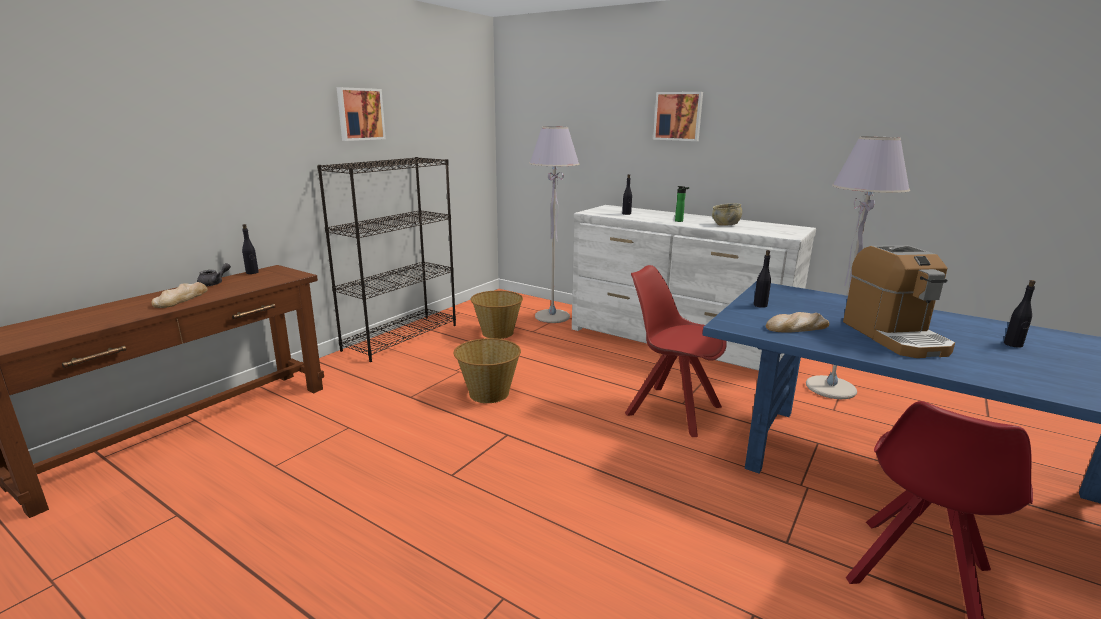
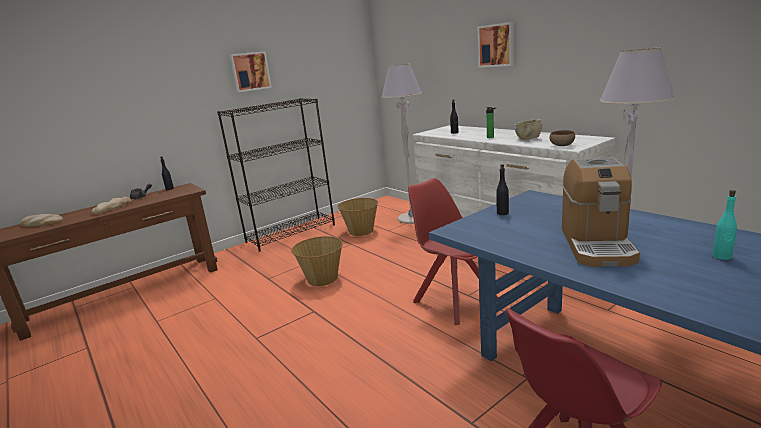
camera: 20 degrees right, 0 degrees up
bread [766,312,829,333] -> bread moved to [20,214,63,227]
black bottle [1004,280,1036,348] -> turquoise bottle [712,190,737,260]
none -> brown bowl [549,130,575,146]

